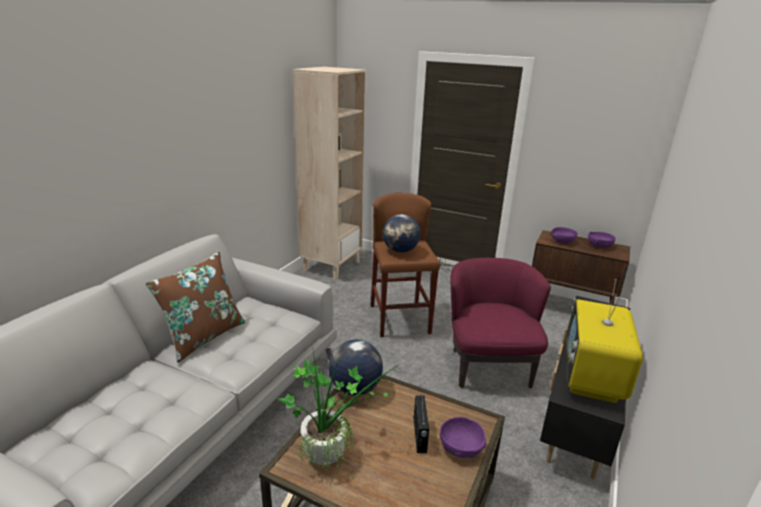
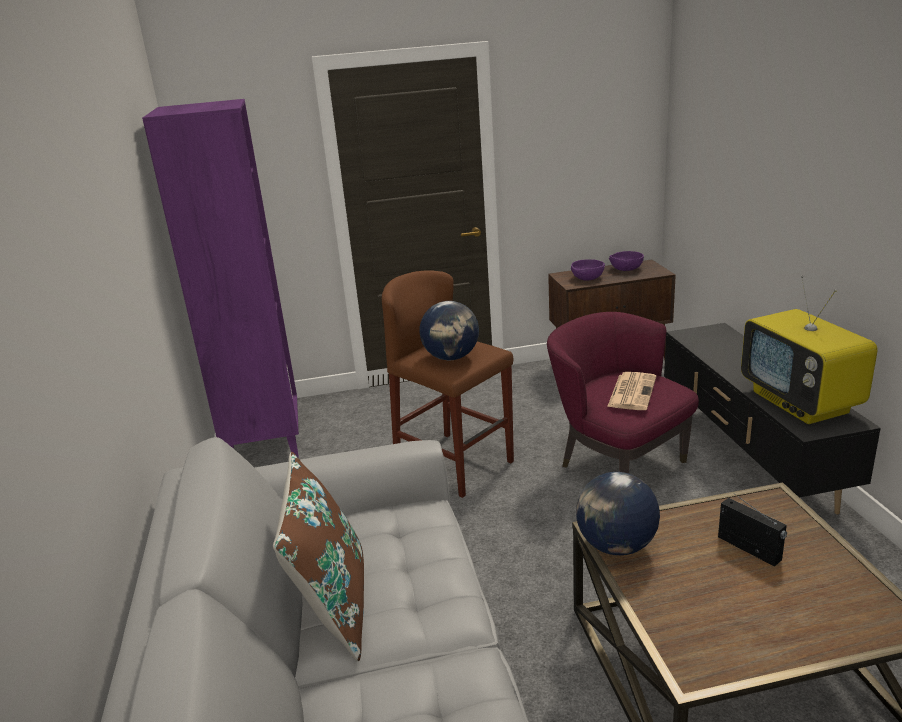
camera: 35 degrees left, 0 degrees up
potted plant [277,351,401,473] -> none
beige bookcase [293,67,366,280] -> purple bookcase [142,99,299,458]
purple bowl [440,417,486,458] -> none
none -> newspaper [607,372,656,410]

